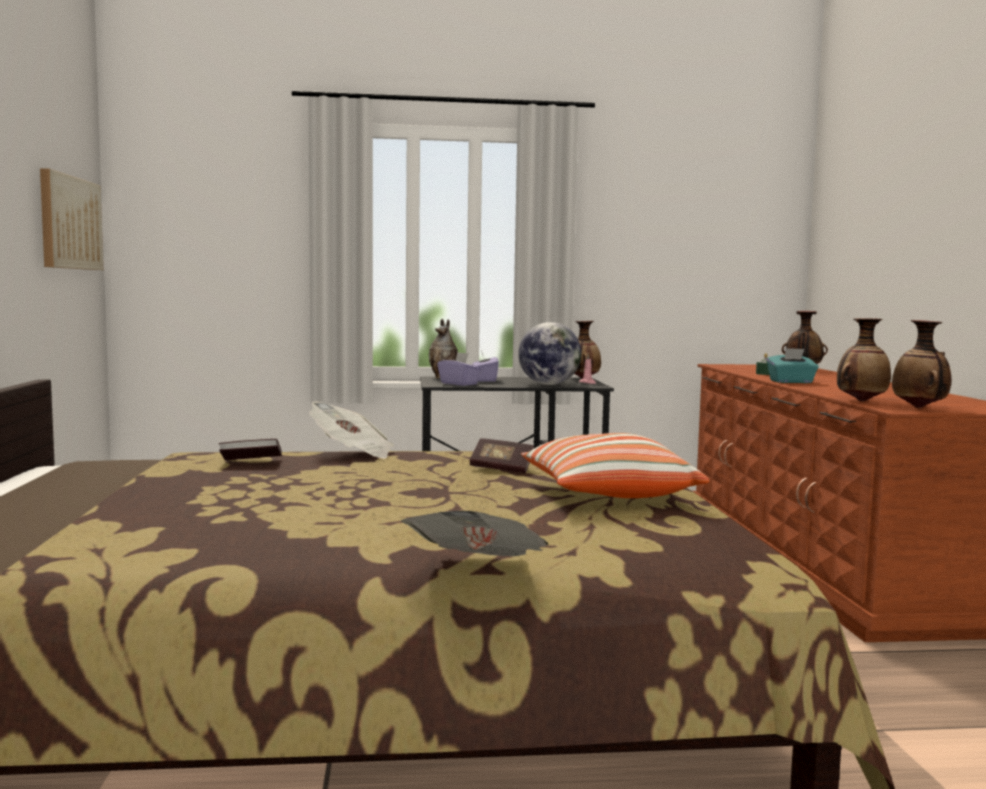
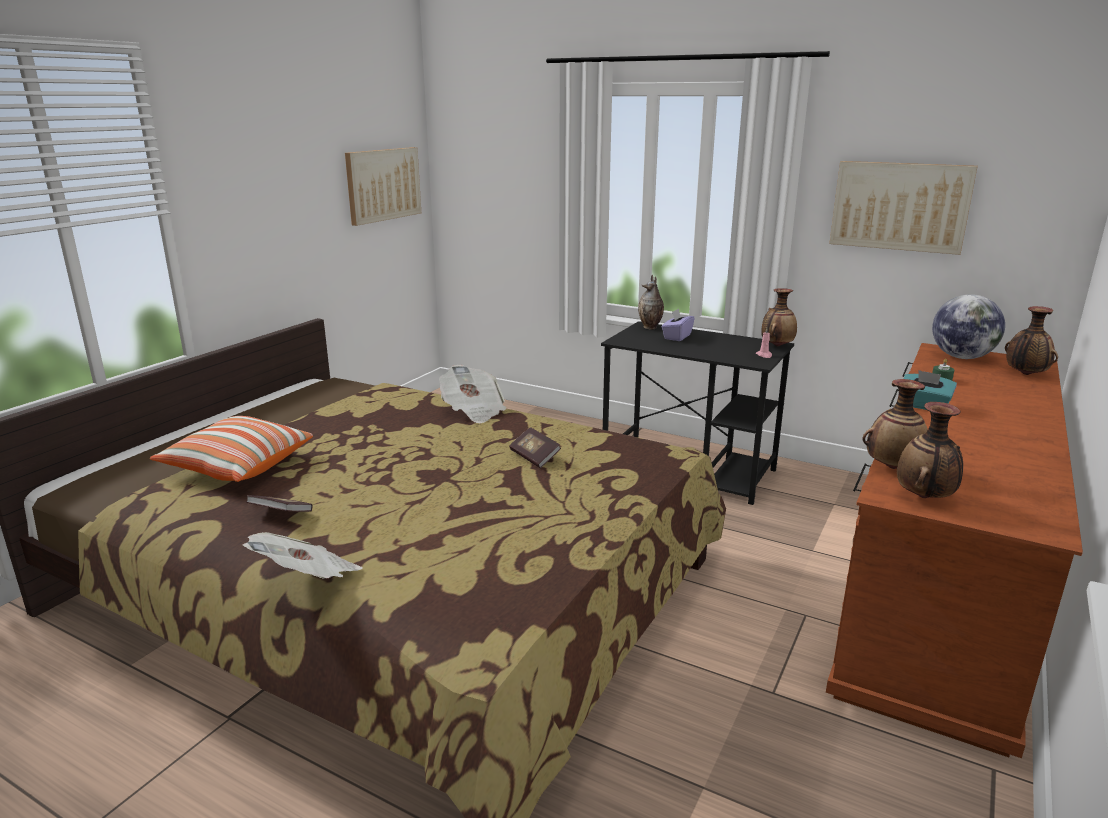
camera: 35 degrees right, 15 degrees up
book [219,439,282,460] -> book moved to [246,495,313,512]
purple tissue box [437,352,482,386] -> none
globe [518,322,581,385] -> globe moved to [932,294,1005,359]
pillow [521,433,709,498] -> pillow moved to [150,416,313,482]
none -> picture [829,161,978,255]

